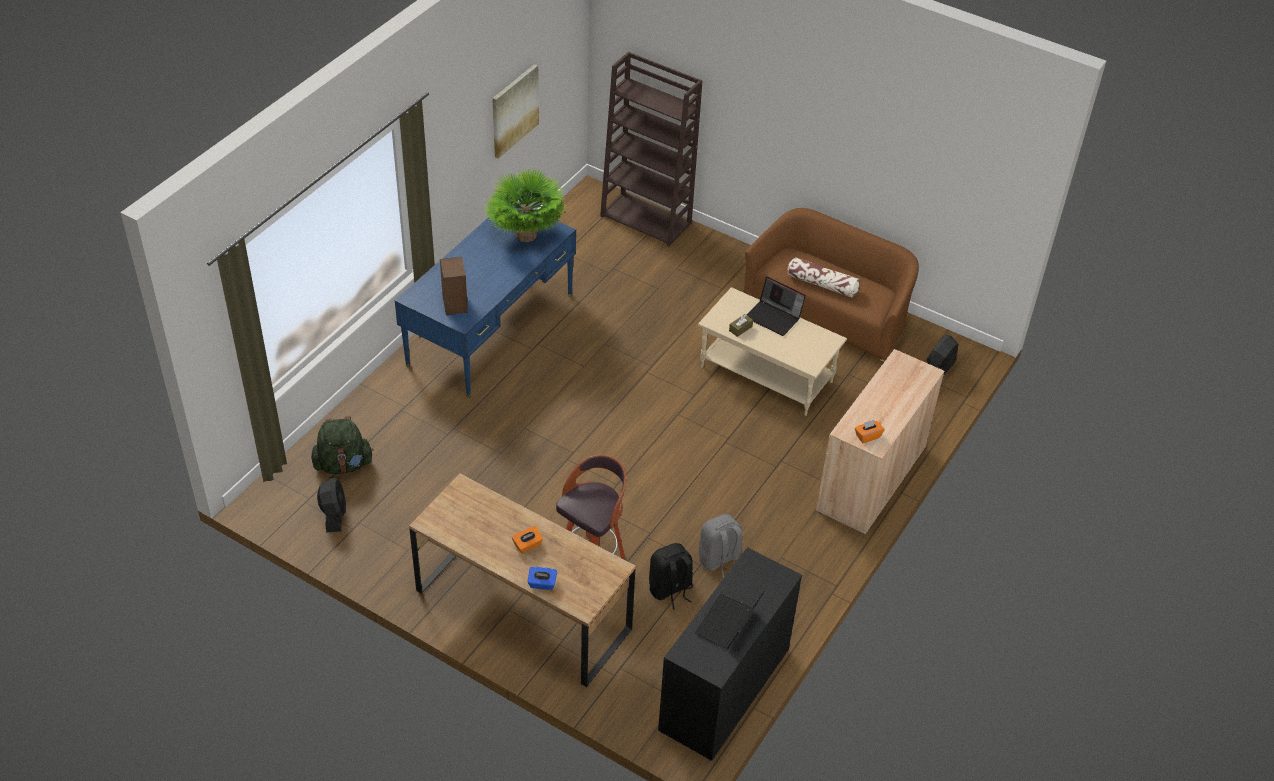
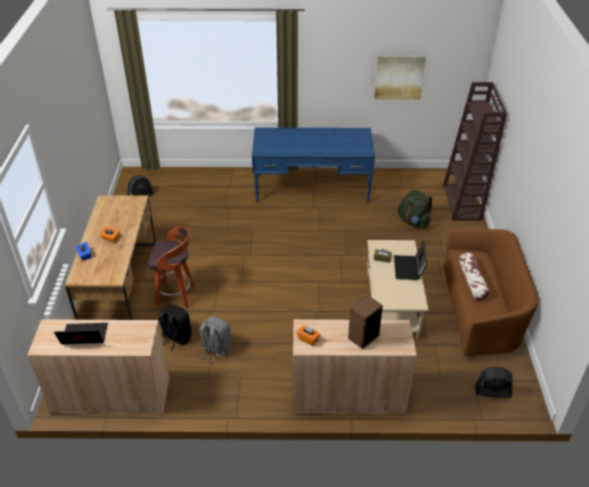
camera: 60 degrees right, 5 degrees down
green backpack [311,416,373,474] -> green backpack moved to [398,190,433,228]
speaker [440,257,468,315] -> speaker moved to [348,295,383,349]
potted plant [485,169,567,242] -> none
black cabinet [658,547,802,761] -> beige cabinet [27,319,169,415]

